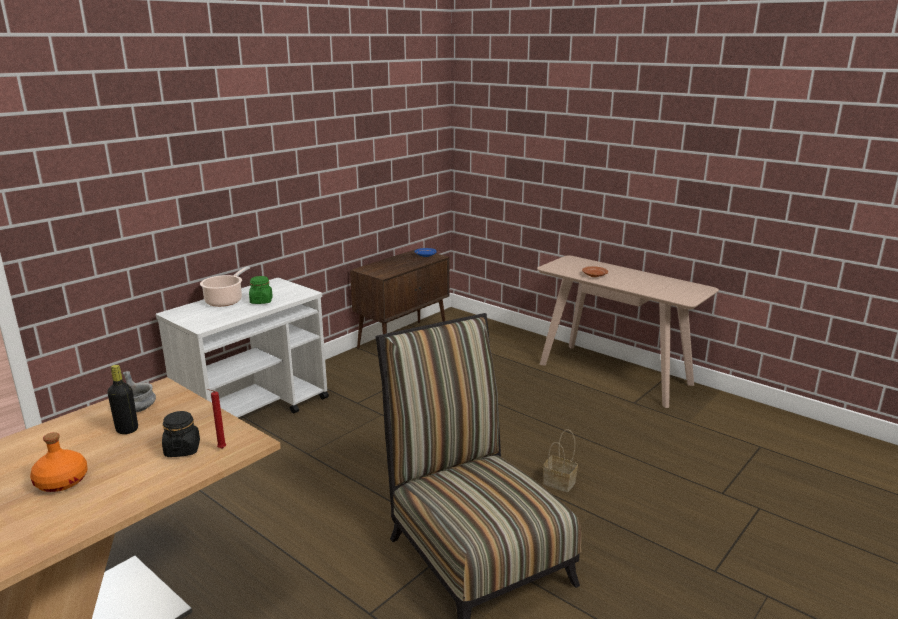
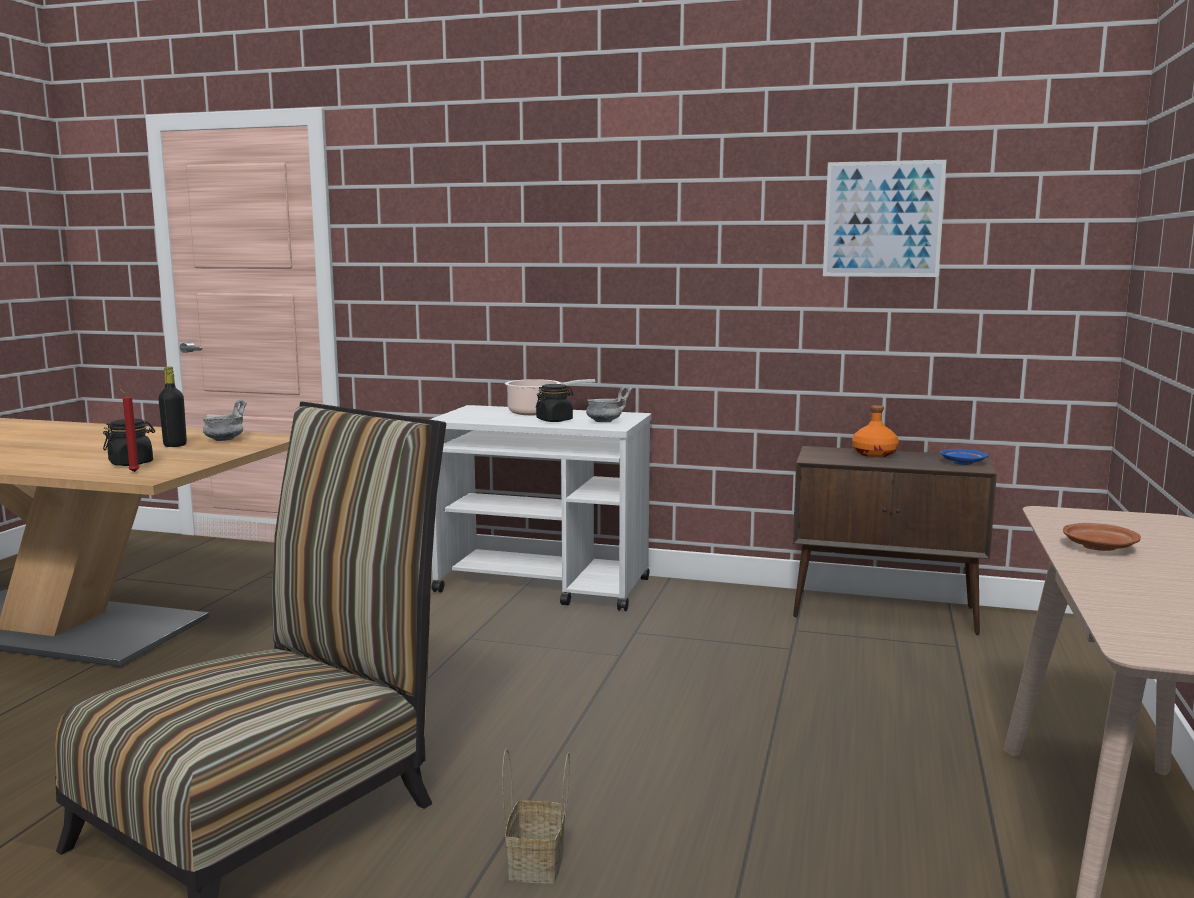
camera: 65 degrees right, 10 degrees down
orange bottle [30,432,88,492] -> orange bottle moved to [852,405,899,457]
green jar [249,276,273,304] -> black jar [536,384,573,422]
none -> grey bowl [586,386,633,422]
none -> picture [823,160,946,277]

